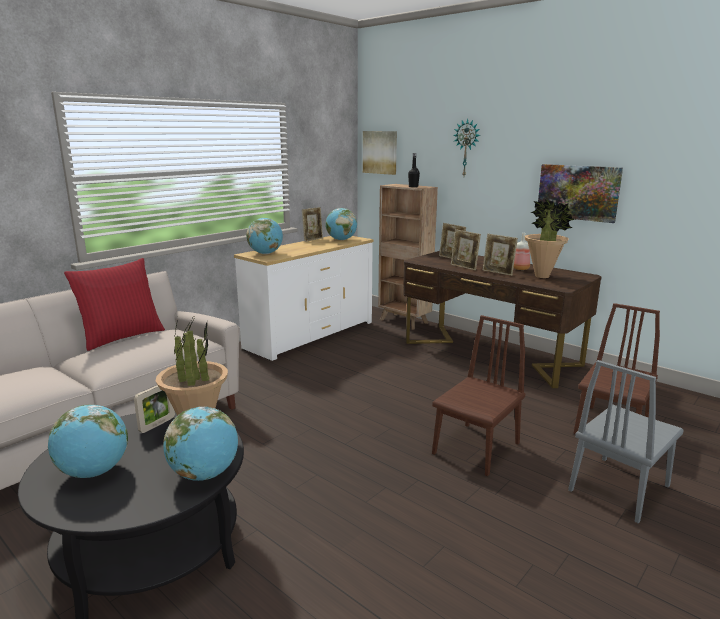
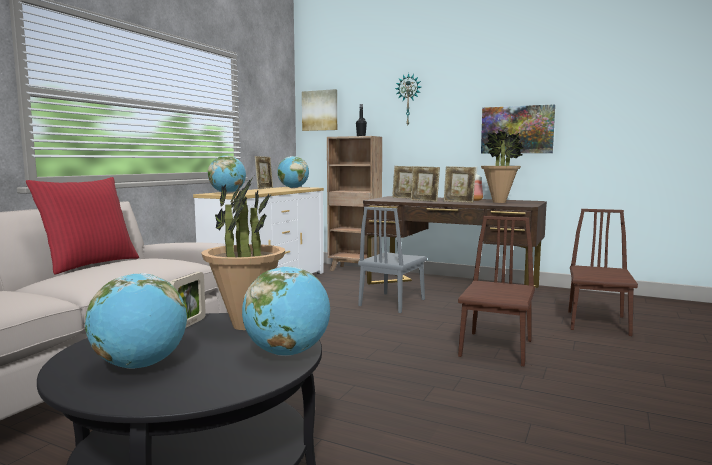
camera: 15 degrees left, 10 degrees down
grey chair [568,360,684,523] -> grey chair moved to [358,207,427,313]

